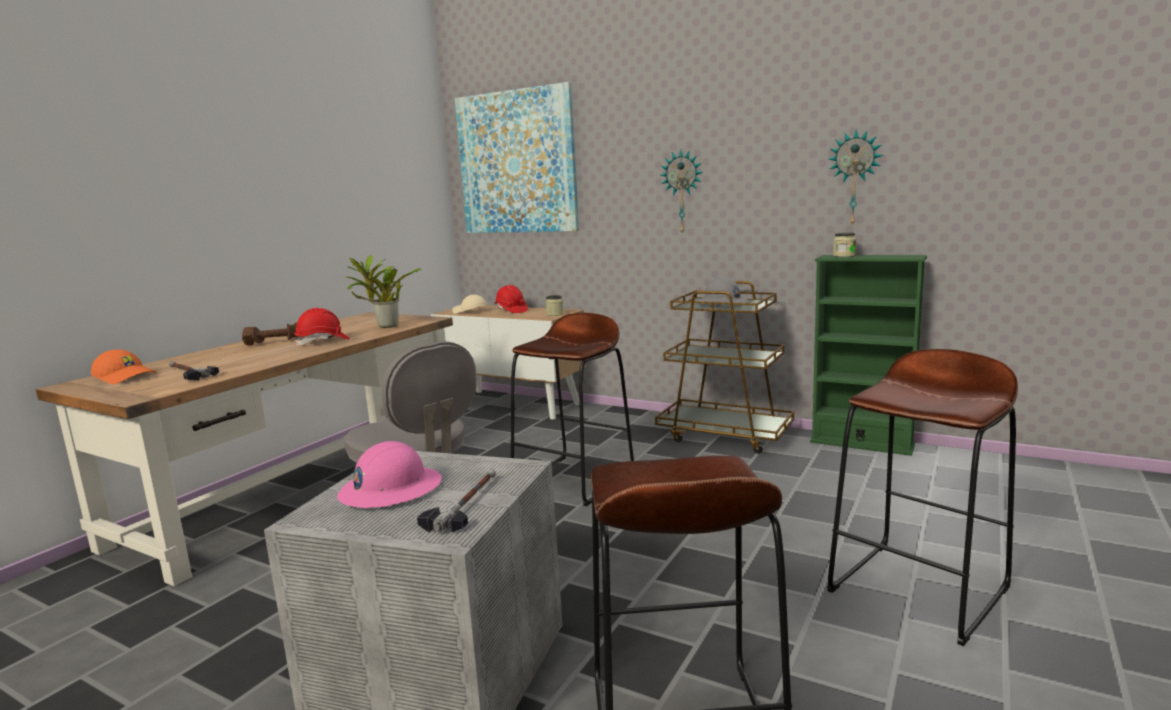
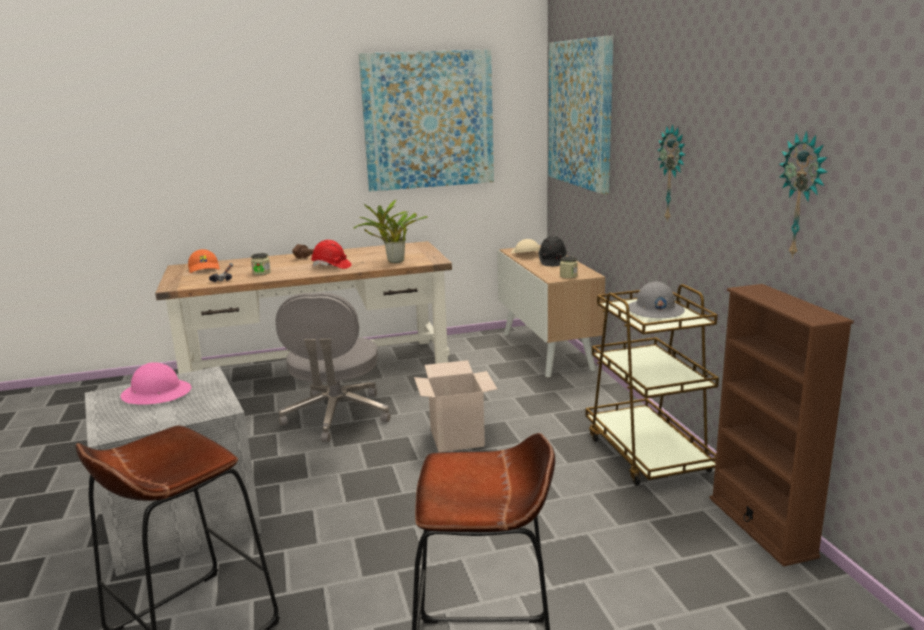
camera: 45 degrees right, 5 degrees up
hammer [417,469,496,533] -> none
red hard hat [495,285,528,313] -> black hard hat [538,236,567,266]
brown stool [510,313,634,506] -> cardboard box [414,360,498,452]
green bookcase [810,255,927,456] -> brown bookcase [709,284,854,567]
jar [833,232,856,257] -> jar moved to [251,253,271,275]
none -> picture [359,49,494,191]

